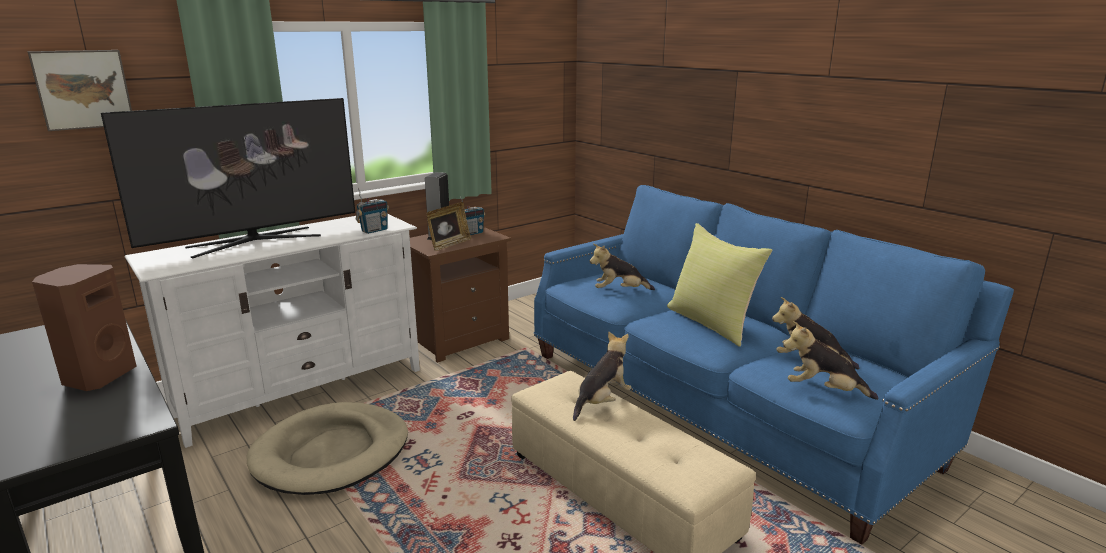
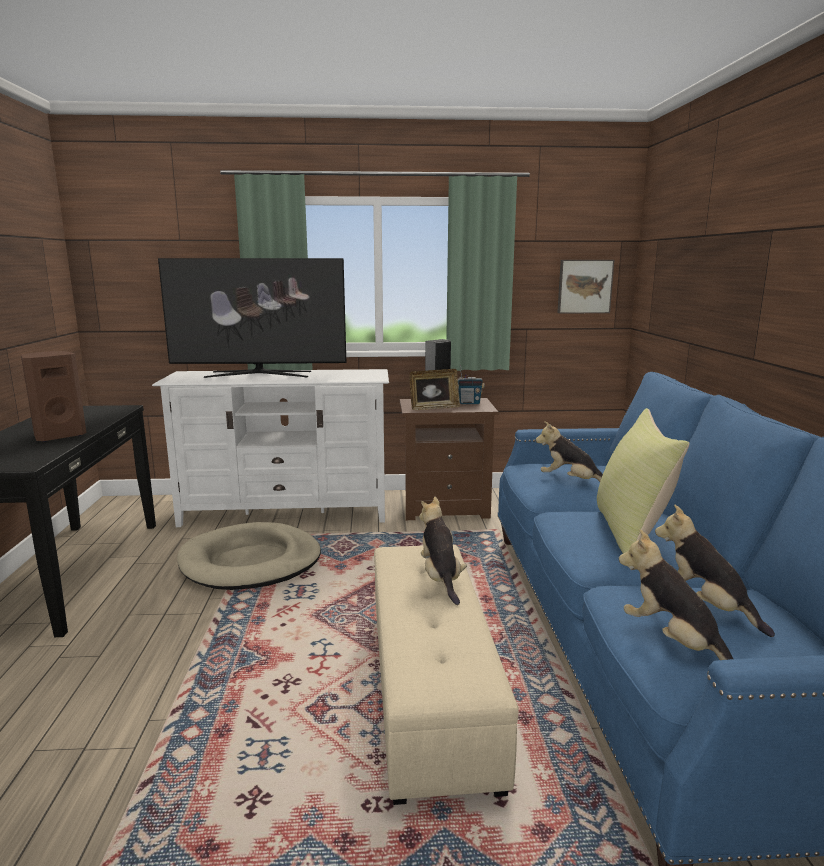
camera: 35 degrees right, 5 degrees down
picture [28,50,132,131] -> picture moved to [557,260,614,313]
radio [356,188,389,234] -> none
plush toy [573,331,632,421] -> plush toy turned 90 degrees counterclockwise [419,497,467,605]

